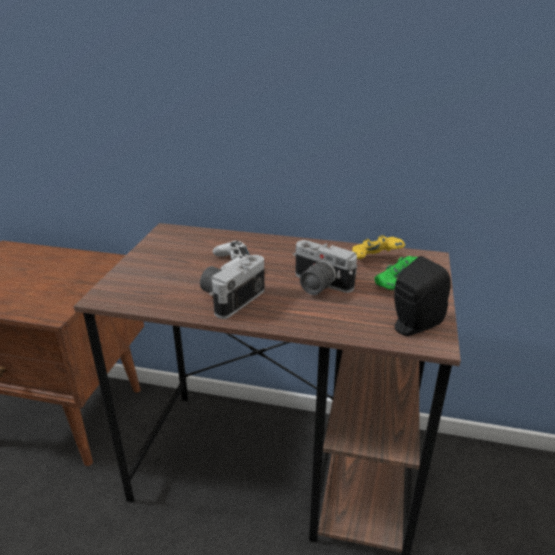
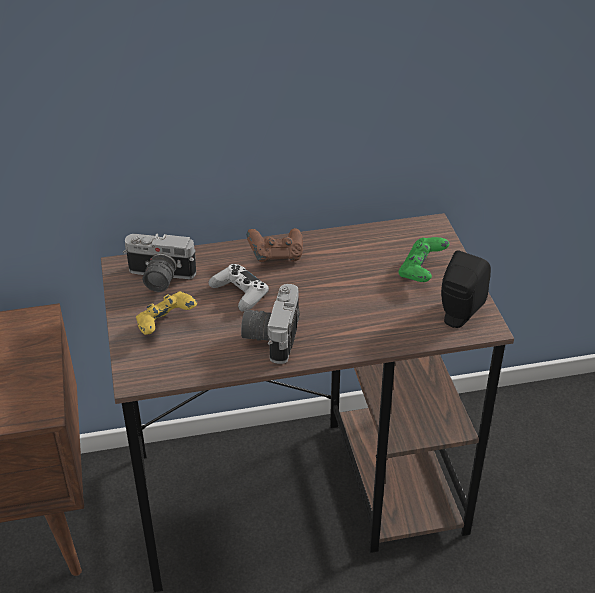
camera: 25 degrees left, 10 degrees up
camera [293,240,357,295] -> camera moved to [123,233,196,292]
yellow game controller [353,235,405,259] -> yellow game controller moved to [136,291,197,335]
none -> brown game controller [247,228,303,262]

